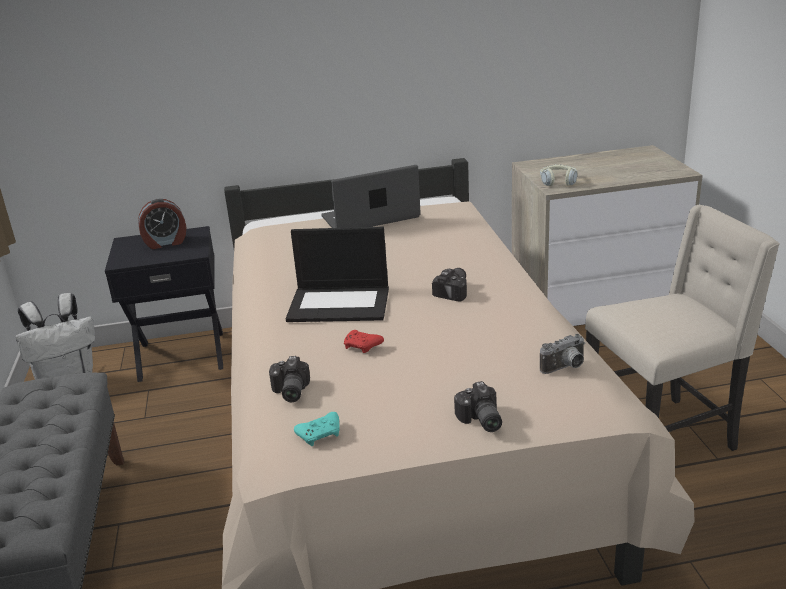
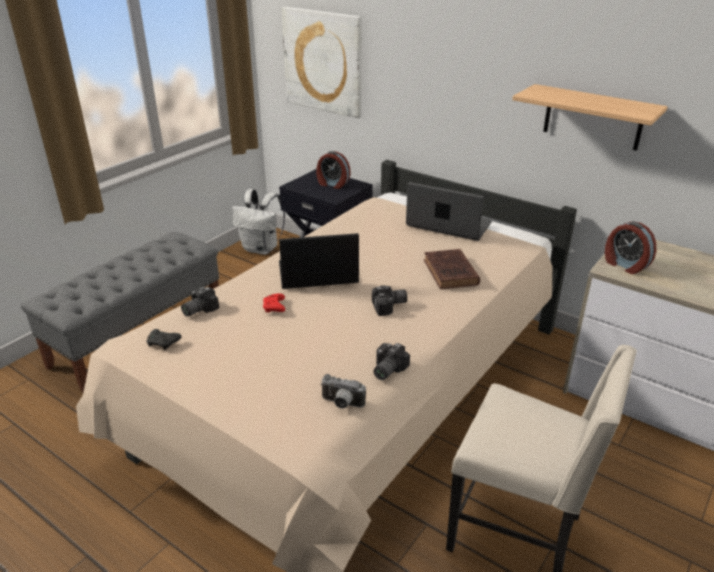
camera: 45 degrees right, 5 degrees up
laptop [286,227,389,322] -> laptop turned 120 degrees clockwise [279,233,359,289]
turquoise game controller [294,412,339,446] -> black game controller [147,329,181,350]
camera [454,381,502,432] -> camera moved to [373,343,410,380]
headphones [540,164,577,186] -> alarm clock [605,221,656,274]
none -> picture [282,7,362,118]
none -> brown book [424,249,480,289]
none -> shelf [512,84,668,151]

